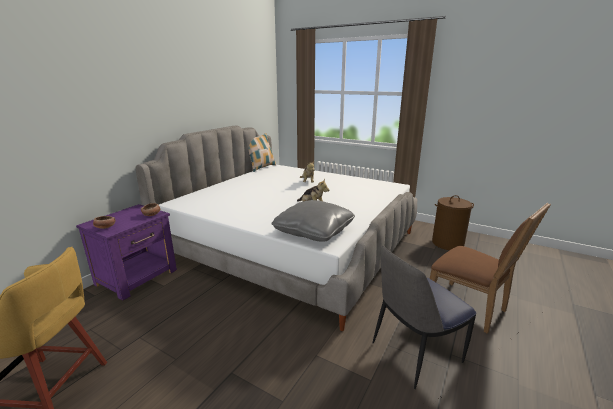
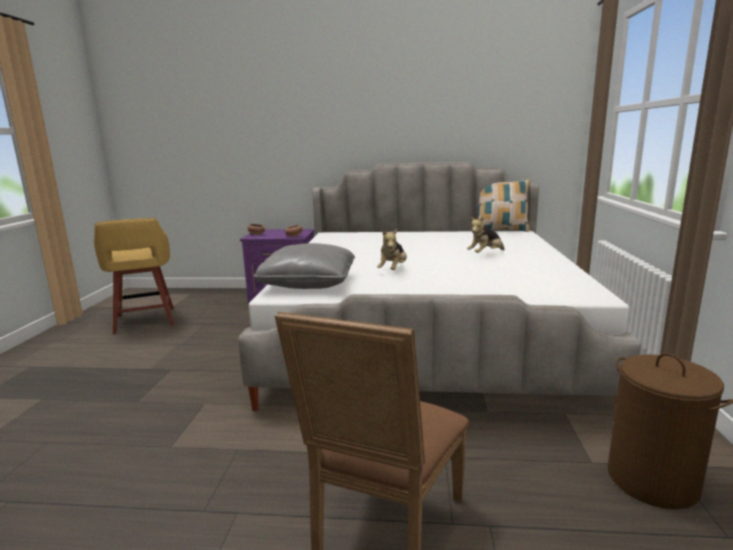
camera: 65 degrees right, 5 degrees down
chair [373,246,476,389] -> none

